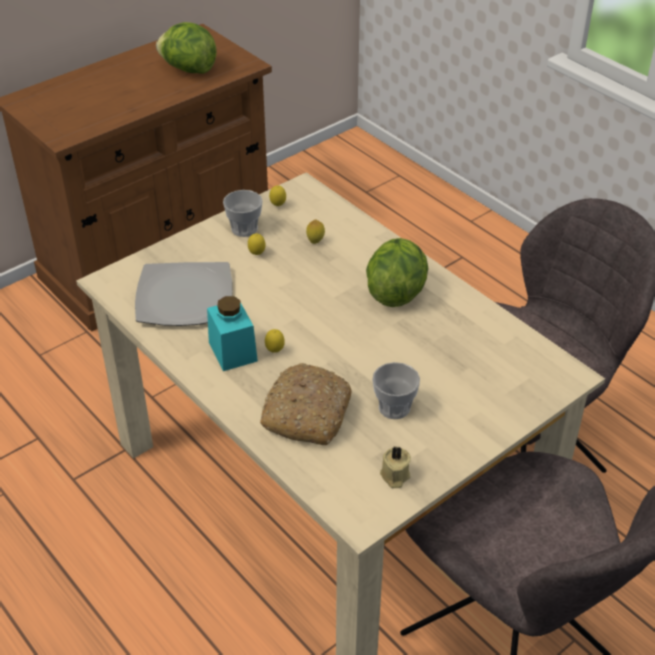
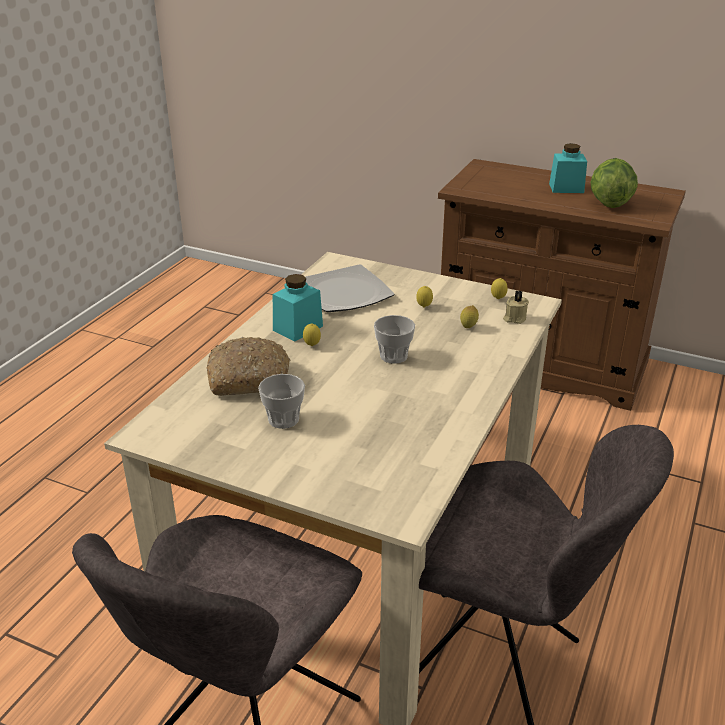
camera: 65 degrees right, 10 degrees down
cup [223,190,263,237] -> cup moved to [374,315,415,364]
lettuce [366,238,428,307] -> none
beige candle [380,447,411,488] -> beige candle moved to [503,290,529,324]
none -> turquoise jar [549,143,587,193]

